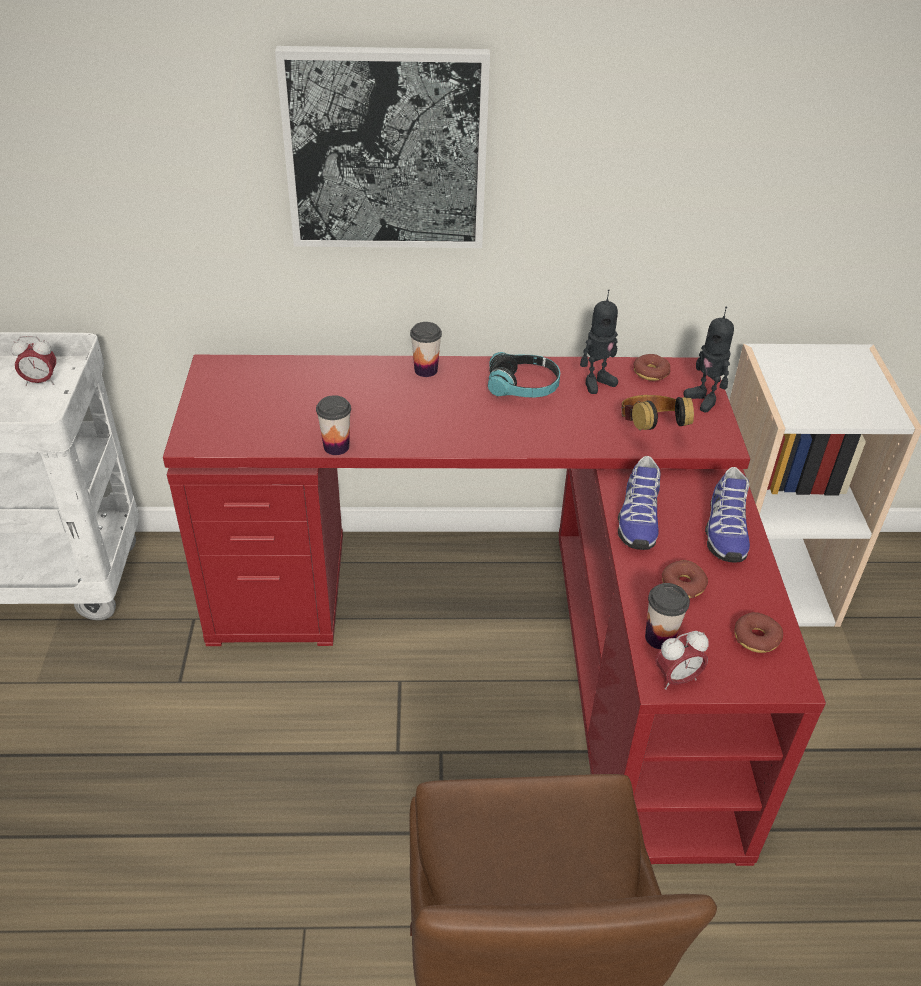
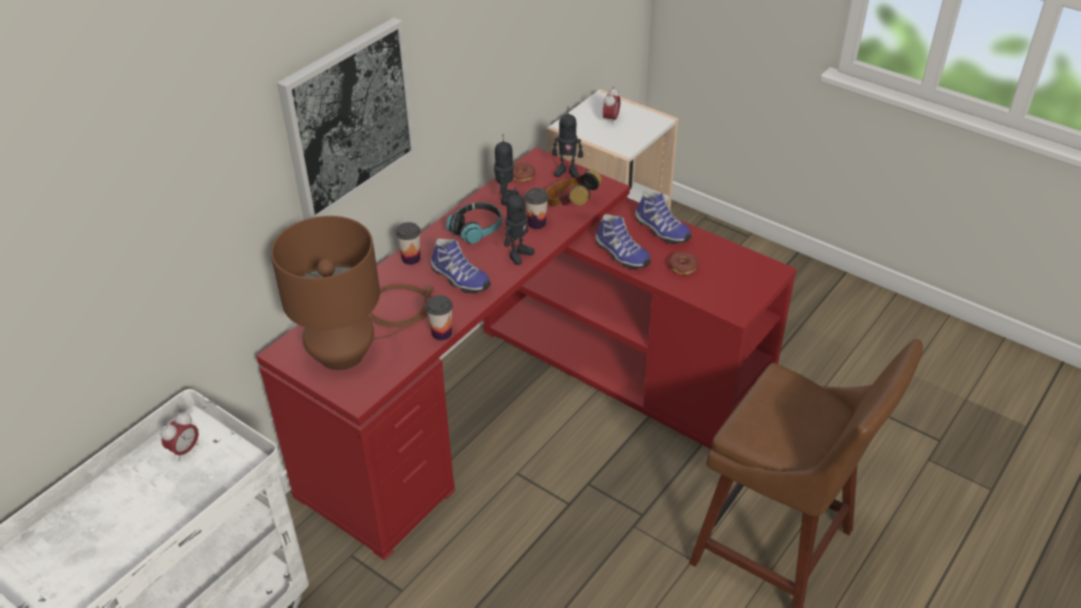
camera: 50 degrees left, 0 degrees up
cup [645,583,690,649] -> cup moved to [525,188,548,229]
alarm clock [655,631,709,690] -> alarm clock moved to [603,87,621,125]
donut [734,612,783,653] -> none
none -> brown table lamp [271,216,434,370]
none -> shoe [431,239,491,293]
none -> toy robot [504,187,534,265]

